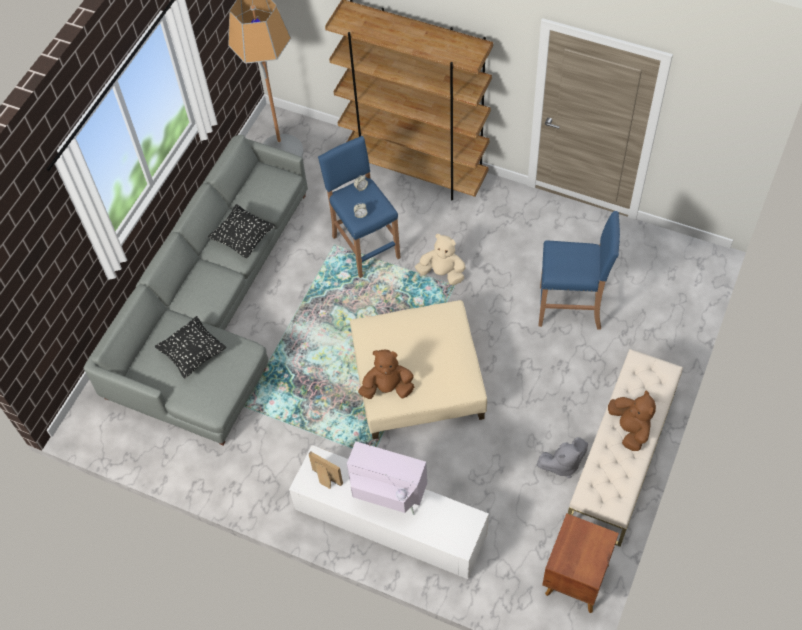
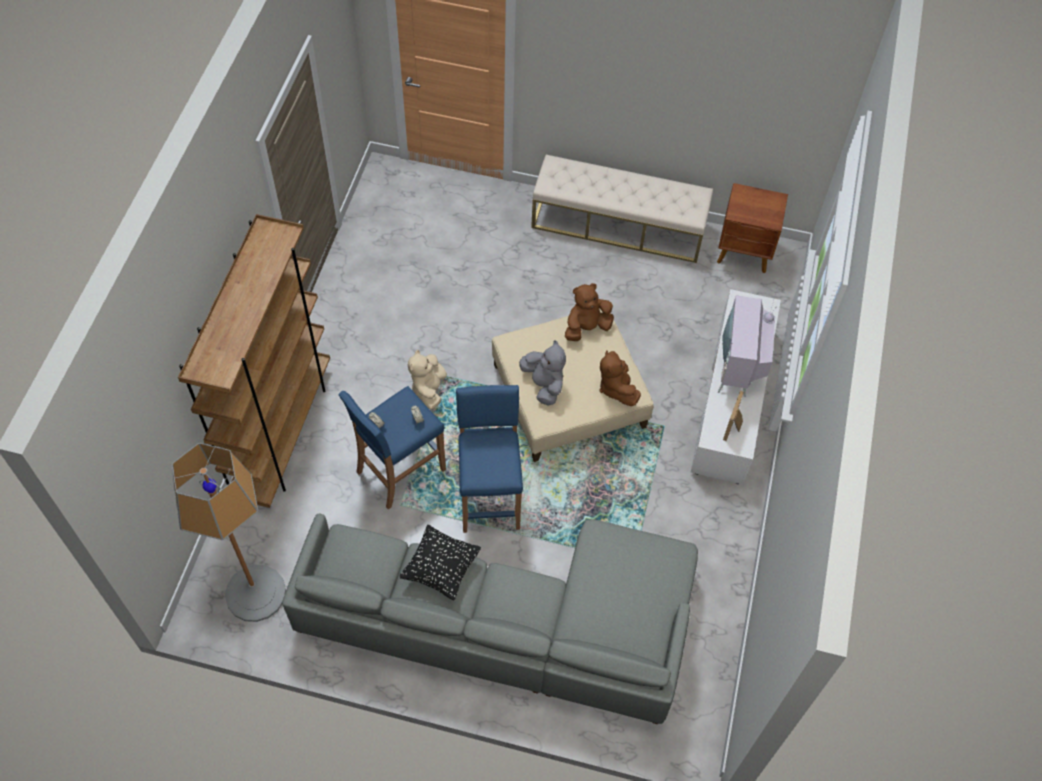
camera: 105 degrees left, 0 degrees up
black pillow [155,316,226,379] -> none
grey plush toy [537,437,588,478] -> grey plush toy moved to [519,340,566,405]
blue stool [538,211,620,330] -> blue stool moved to [456,385,523,533]
brown plush toy [608,390,656,451] -> brown plush toy moved to [565,283,614,341]

